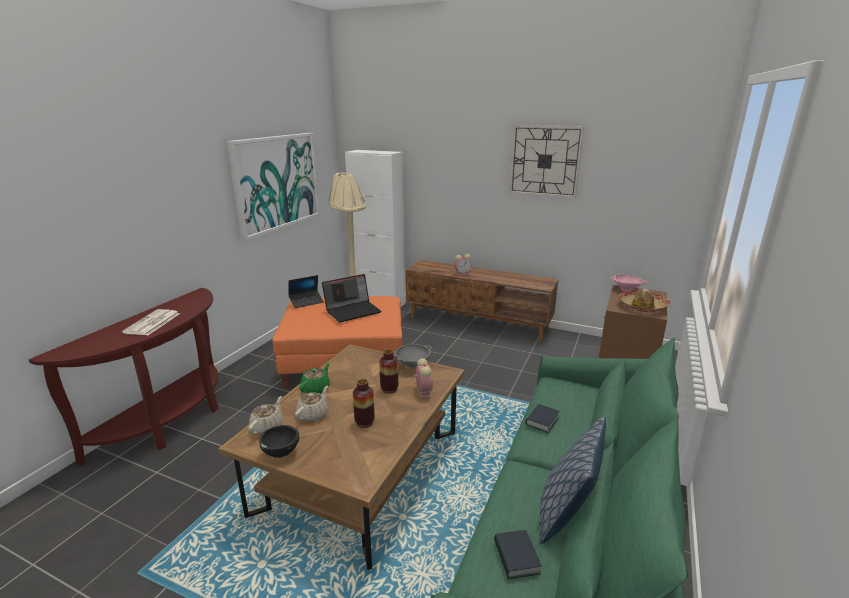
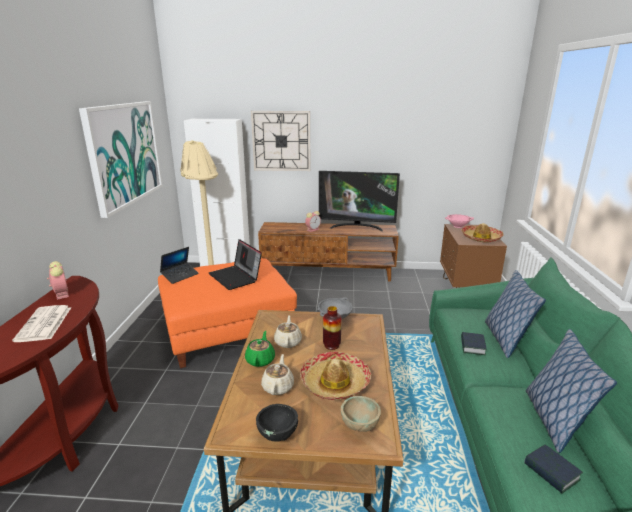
camera: 20 degrees left, 0 degrees up
beige teapot [248,396,283,435] -> beige teapot moved to [274,315,302,348]
laptop [322,274,381,323] -> laptop turned 105 degrees clockwise [209,239,262,290]
vase [353,379,375,428] -> hat [300,352,371,400]
alarm clock [415,358,433,398] -> alarm clock moved to [47,261,69,300]
wall clock [509,125,584,198] -> wall clock moved to [251,111,310,171]
none -> television [319,171,400,231]
none -> beige bowl [341,396,381,432]
none -> pillow [485,270,546,358]

